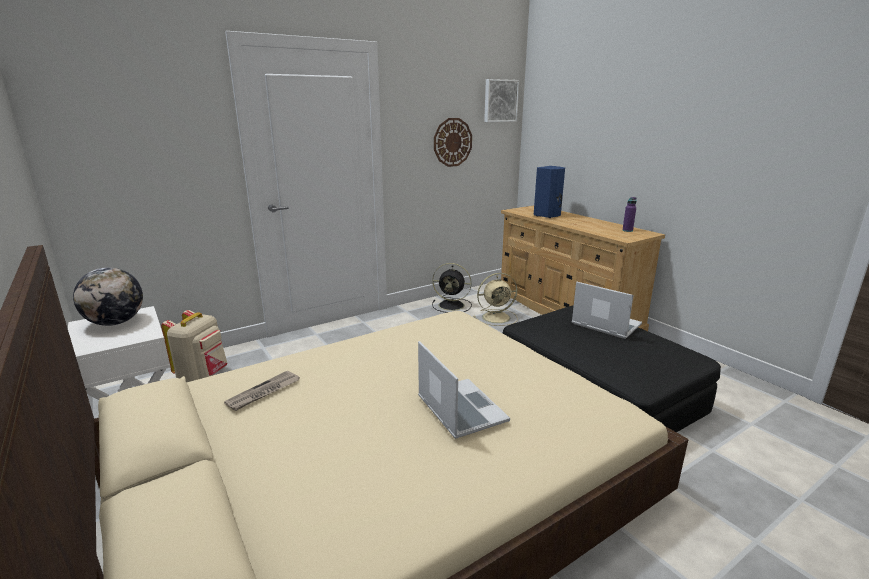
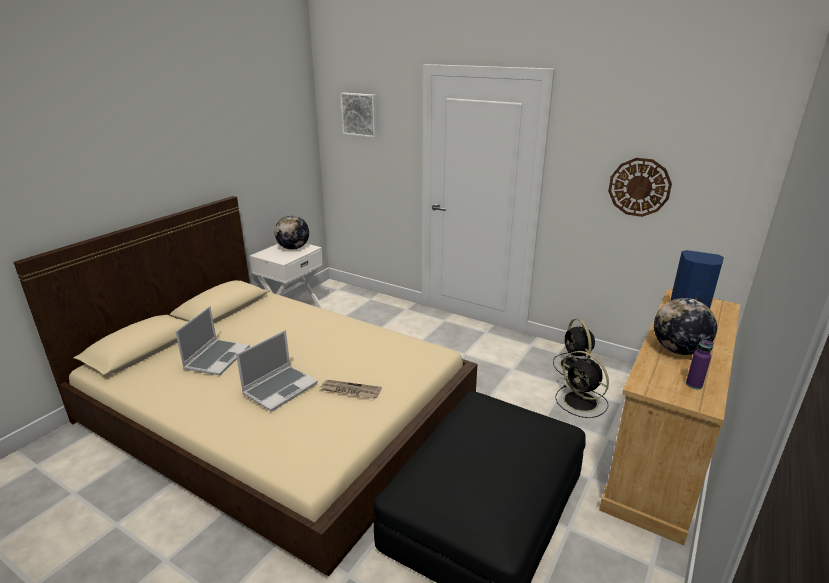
camera: 65 degrees right, 5 degrees up
beige backpack [161,310,228,382] -> none
newspaper [224,371,300,411] -> newspaper moved to [320,380,382,399]
beige fan [473,273,518,326] -> black fan [555,351,609,418]
picture [484,79,519,122] -> picture moved to [340,92,377,138]
laptop [572,282,642,339] -> laptop moved to [175,306,250,375]
none -> globe [654,298,717,355]

